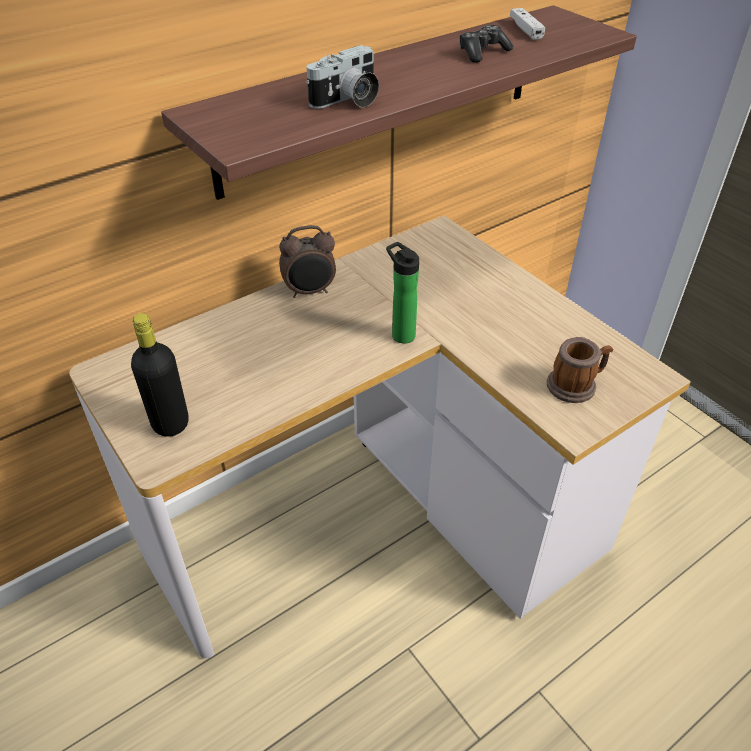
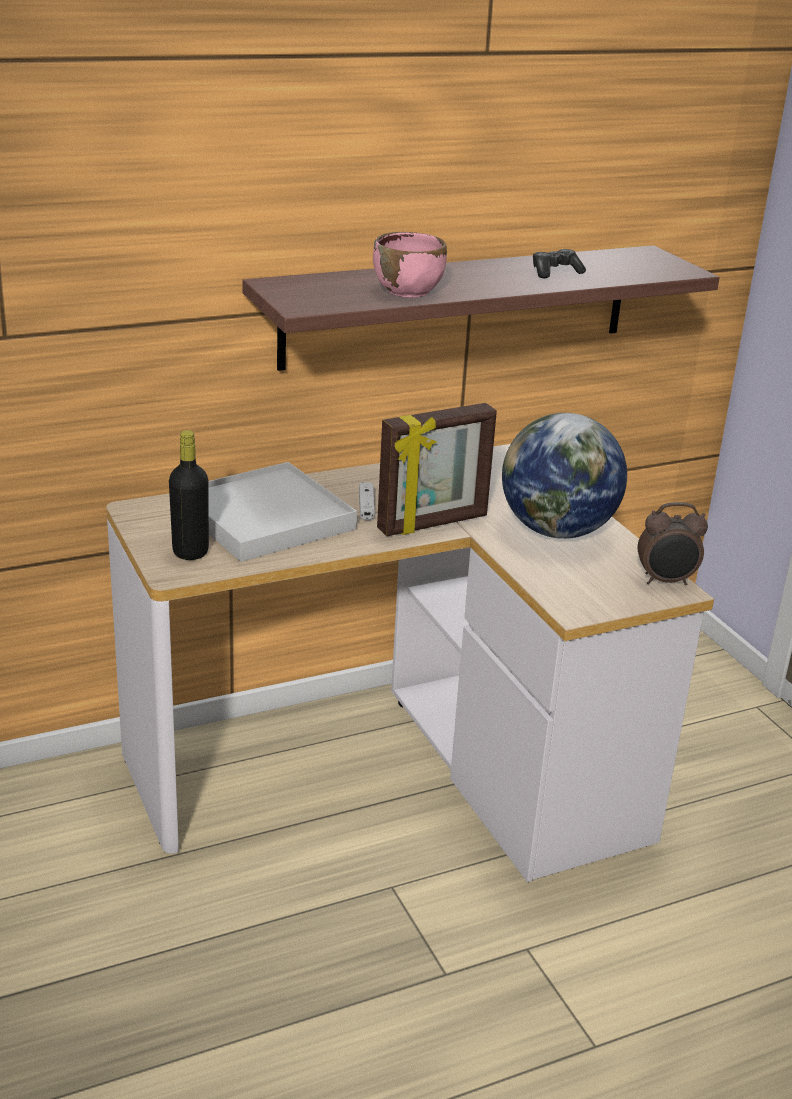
camera: 10 degrees right, 15 degrees down
alarm clock [279,225,336,298] -> alarm clock moved to [638,502,708,585]
camera [306,45,379,109] -> pink bowl [373,232,447,297]
bottle [386,242,419,344] -> picture frame [377,403,497,536]
white game controller [510,8,545,40] -> white game controller moved to [359,483,375,520]
mug [547,337,613,403] -> none
none -> white tray [208,462,357,562]
none -> globe [502,413,627,539]

